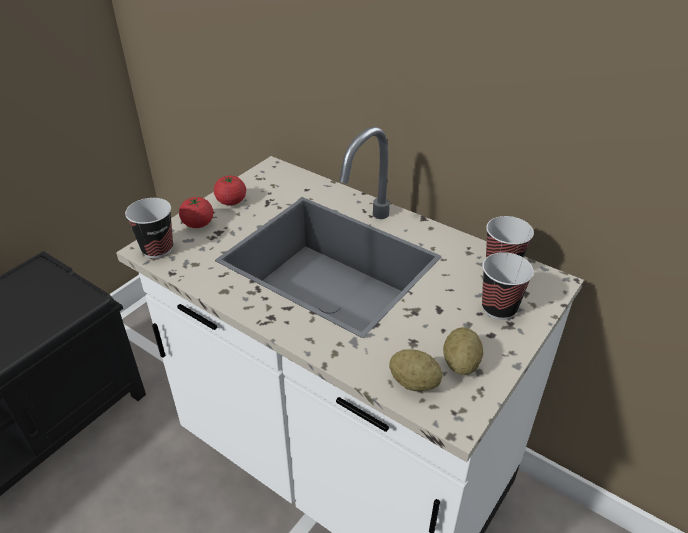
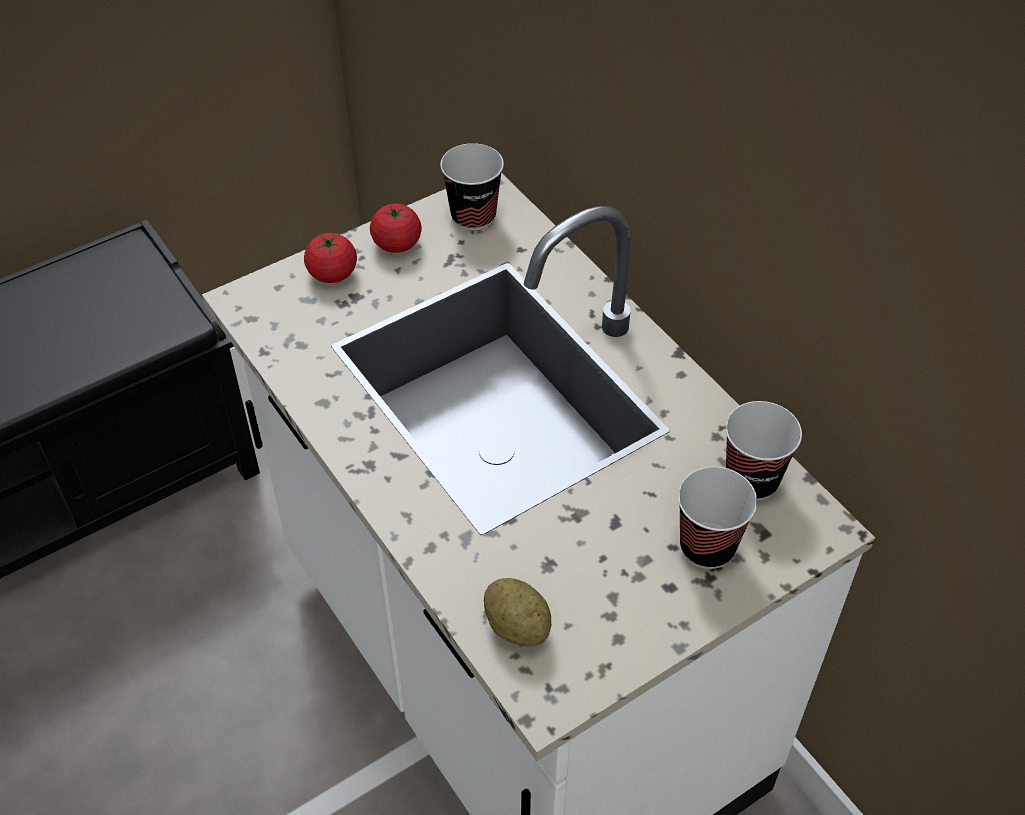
camera: 20 degrees right, 10 degrees up
cup [125,198,173,258] -> cup moved to [440,143,504,231]
potato [443,327,483,375] -> none

